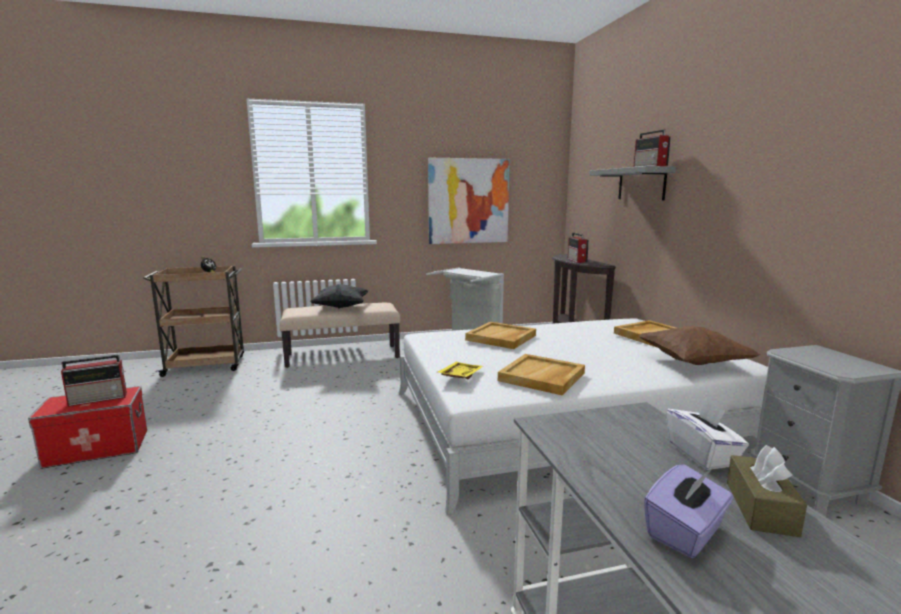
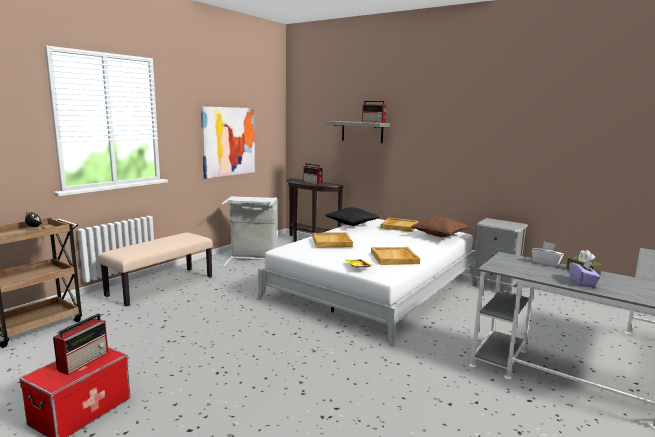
camera: 40 degrees left, 0 degrees up
black pillow [310,284,368,308] -> black pillow moved to [325,207,379,226]

